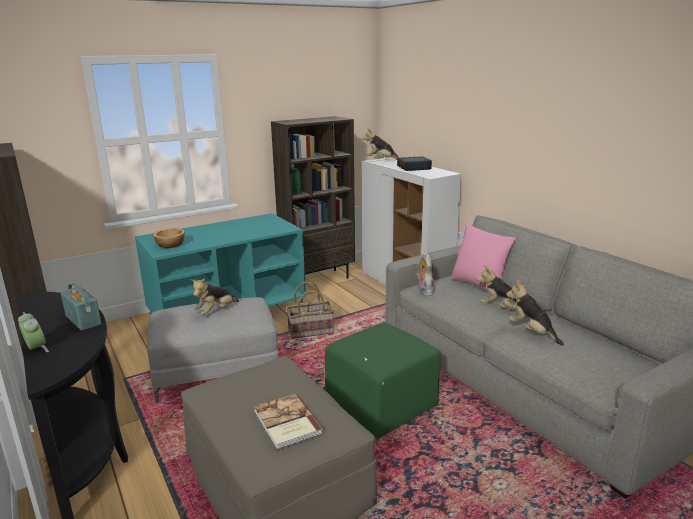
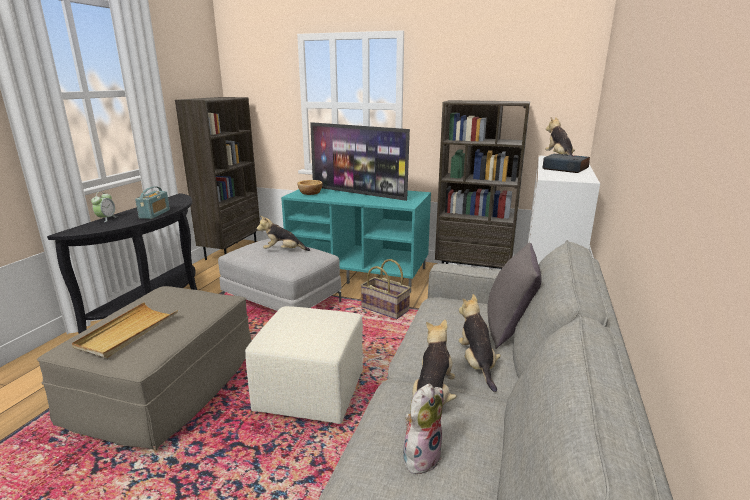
camera: 50 degrees right, 0 degrees up
book [254,393,323,450] -> beige tray [72,302,178,358]
green ottoman [325,322,440,438] -> beige ottoman [245,306,363,424]
plush toy [416,252,435,296] -> plush toy moved to [403,384,444,474]
pink pillow [451,223,516,291] -> grey pillow [487,243,542,349]
none -> television [310,122,410,201]

